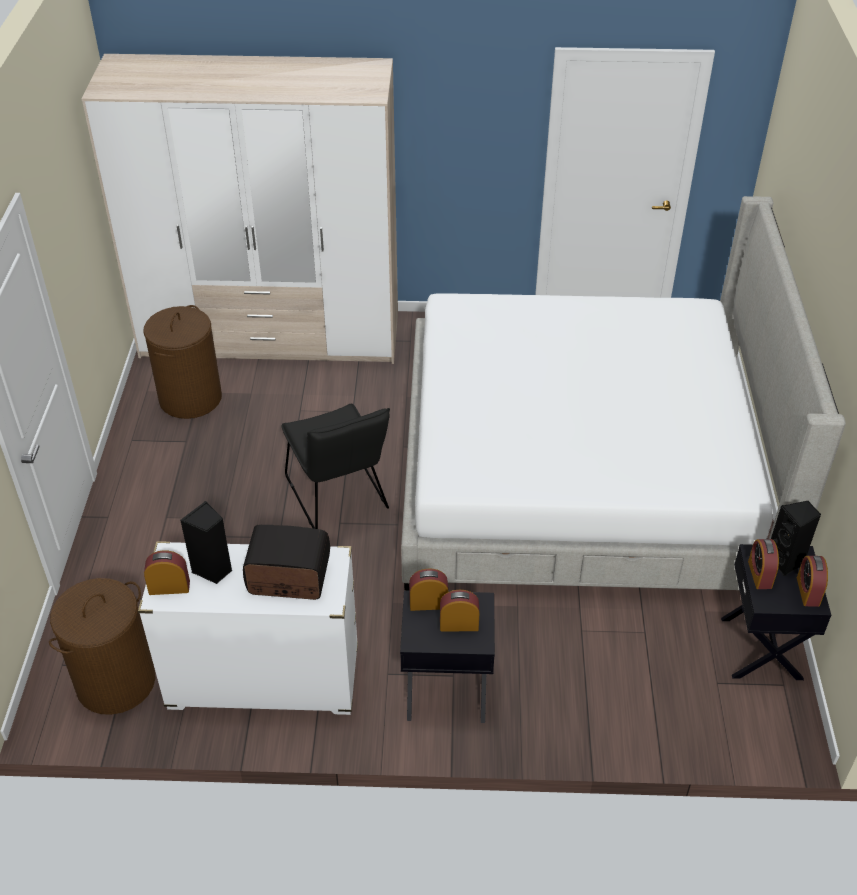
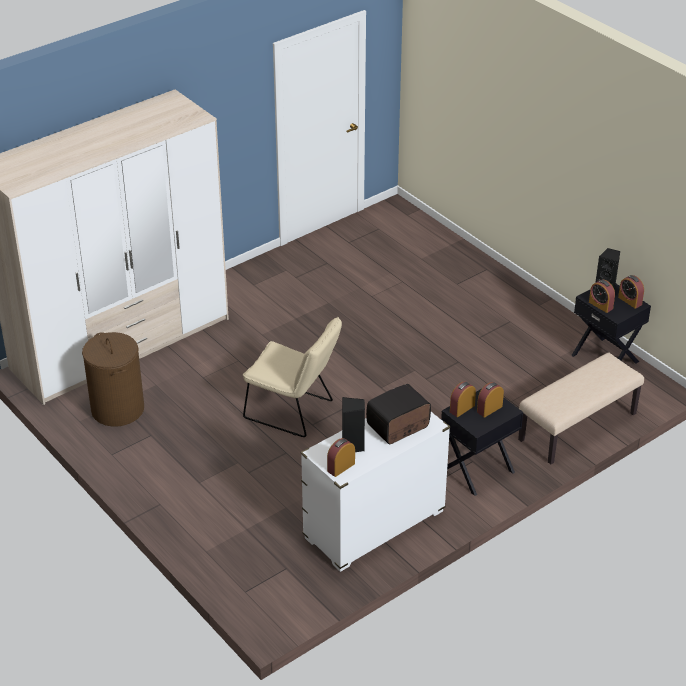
camera: 40 degrees left, 5 degrees down
brown laundry basket [49,578,156,715] -> none
black chair [282,404,390,529] -> beige chair [243,317,342,437]
bed [401,196,846,590] -> none
none -> beige bench [518,353,644,465]

